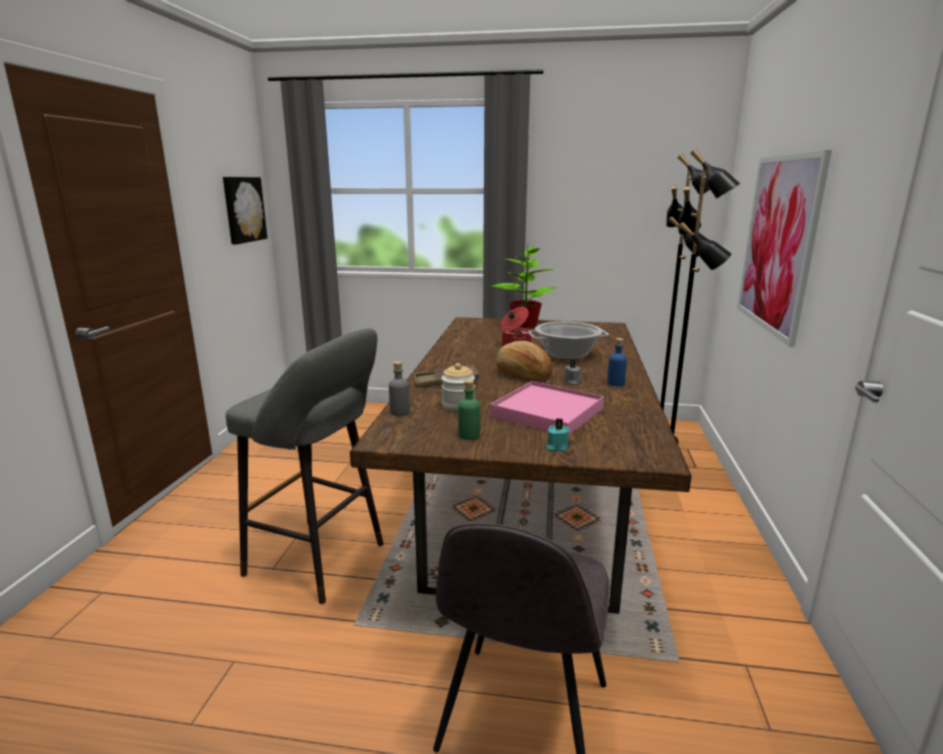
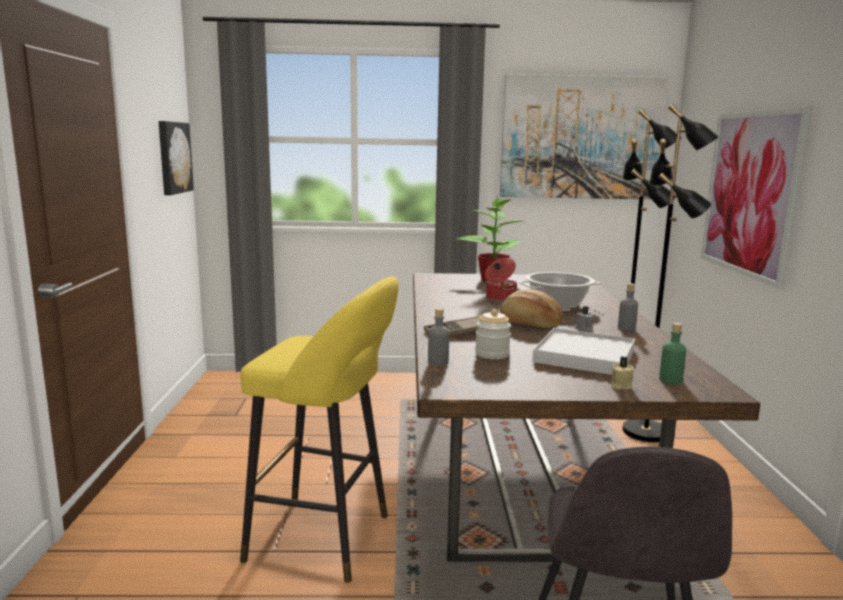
camera: 10 degrees left, 5 degrees down
grey stool [226,328,384,604] -> yellow stool [240,276,399,583]
green bottle [458,380,480,440] -> green bottle moved to [659,323,686,384]
pink tray [490,381,604,435] -> white tray [532,328,635,375]
turquoise candle [546,418,570,451] -> beige candle [611,356,635,390]
blue bottle [607,338,627,386] -> grey bottle [618,283,638,331]
none -> picture [500,74,667,199]

